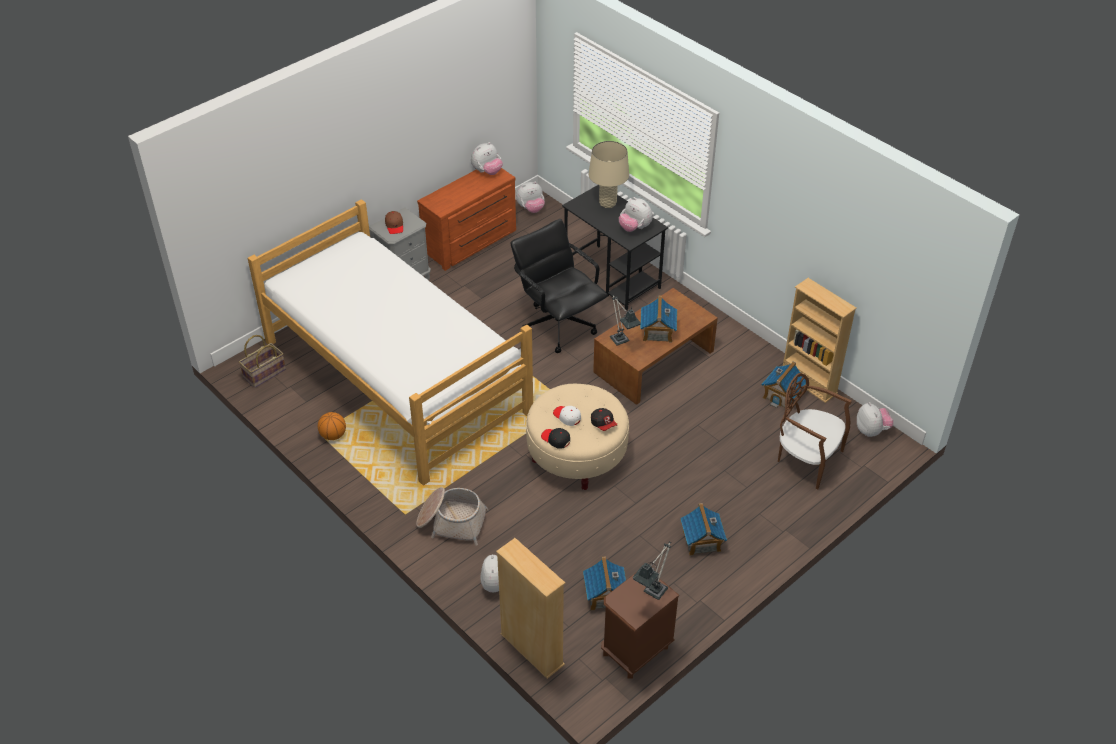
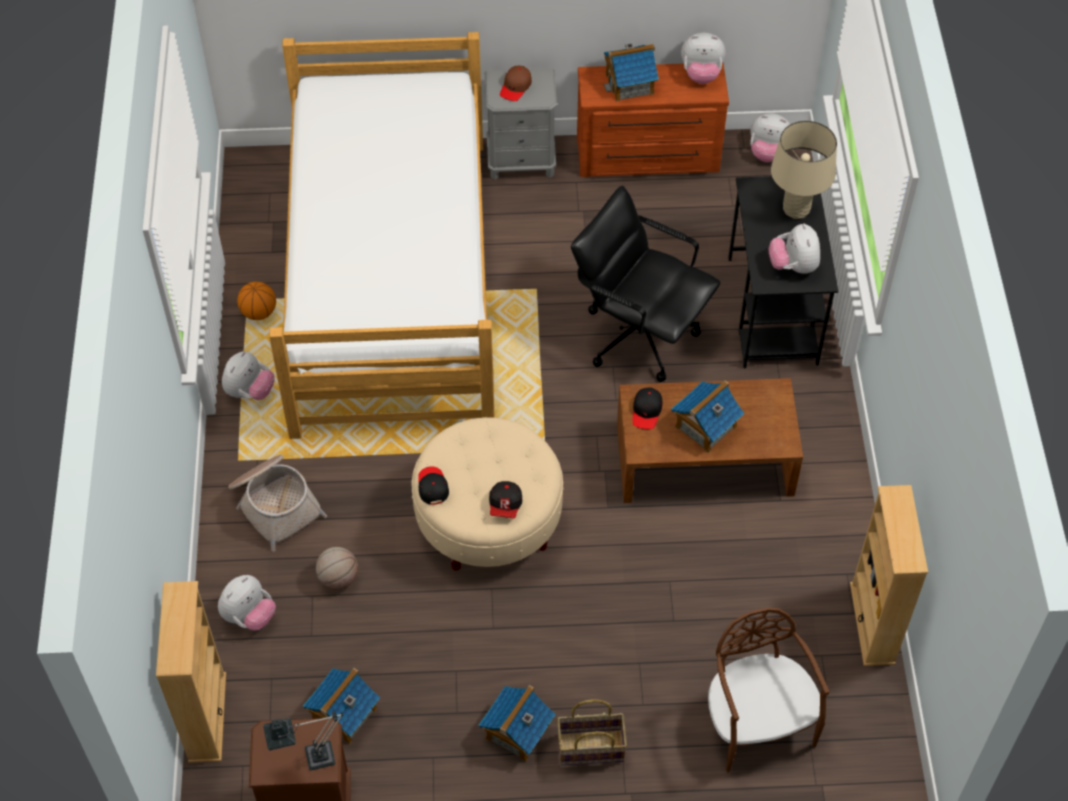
camera: 40 degrees right, 10 degrees up
basket [239,335,286,388] -> basket moved to [557,699,627,766]
black office chair [511,219,608,353] -> black office chair turned 60 degrees counterclockwise [571,186,721,382]
white cap [553,406,581,426] -> none
table lamp [610,295,641,346] -> black cap [633,387,662,430]
toy house [761,362,806,410] -> toy house moved to [604,43,659,102]
plush toy [857,402,893,437] -> plush toy moved to [222,351,275,400]
none -> basketball [316,547,359,590]

